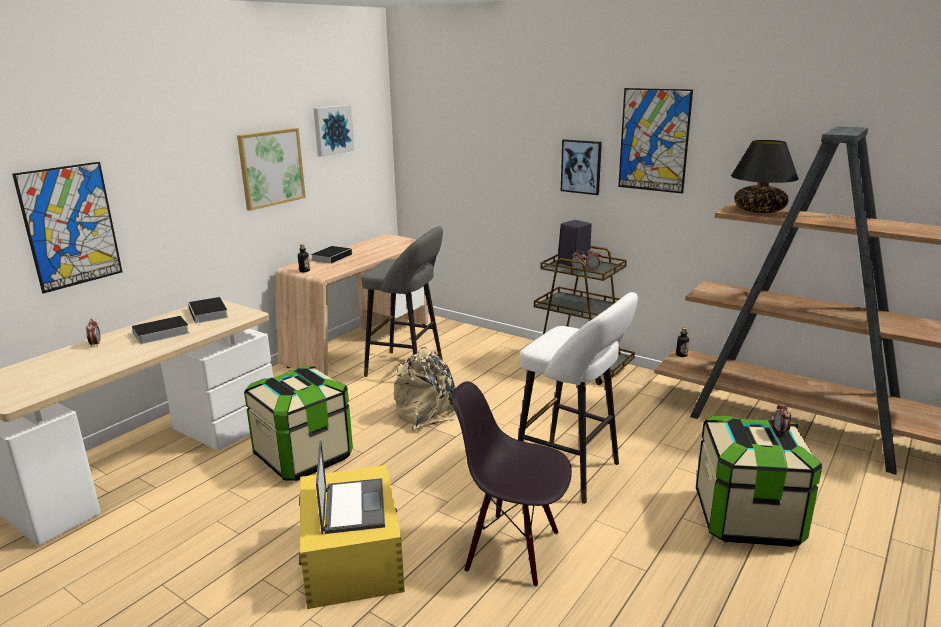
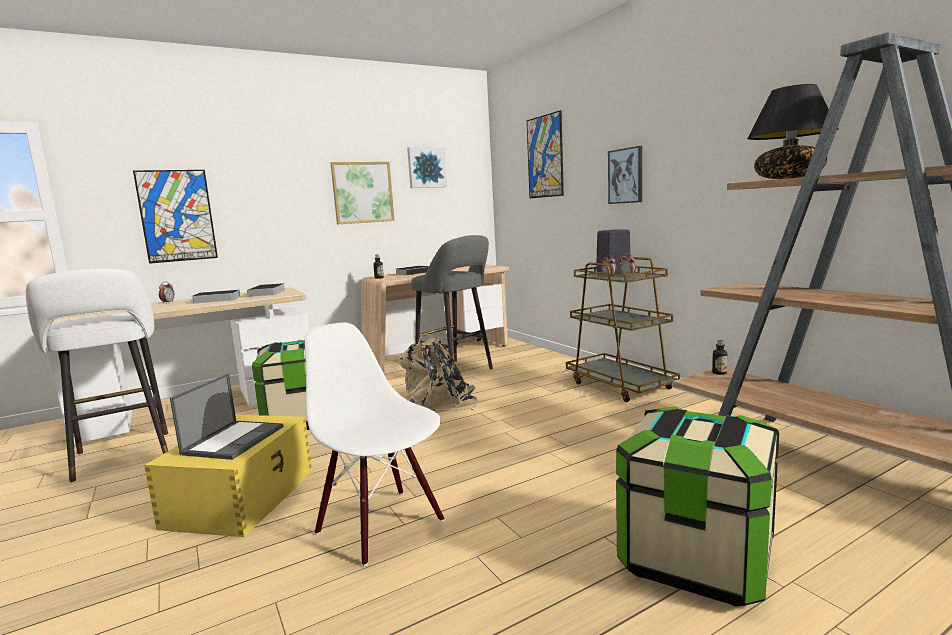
camera: 25 degrees right, 10 degrees down
black chair [452,381,572,587] -> white chair [304,322,444,566]
white stool [518,292,638,504] -> white stool moved to [26,269,168,482]
picture [618,88,693,194] -> picture moved to [527,110,564,199]
alarm clock [774,402,791,435] -> none

